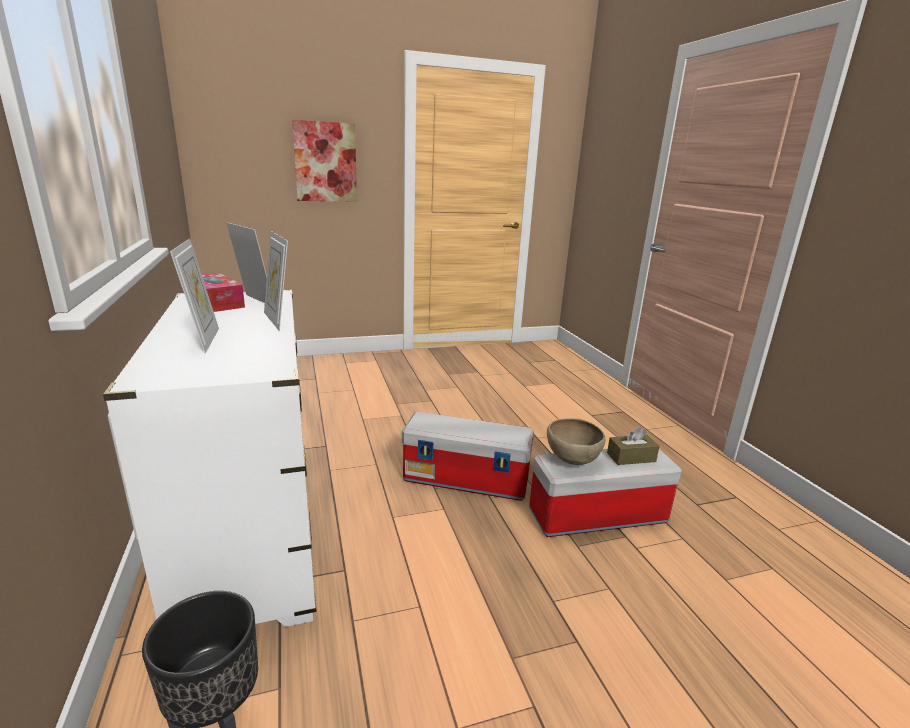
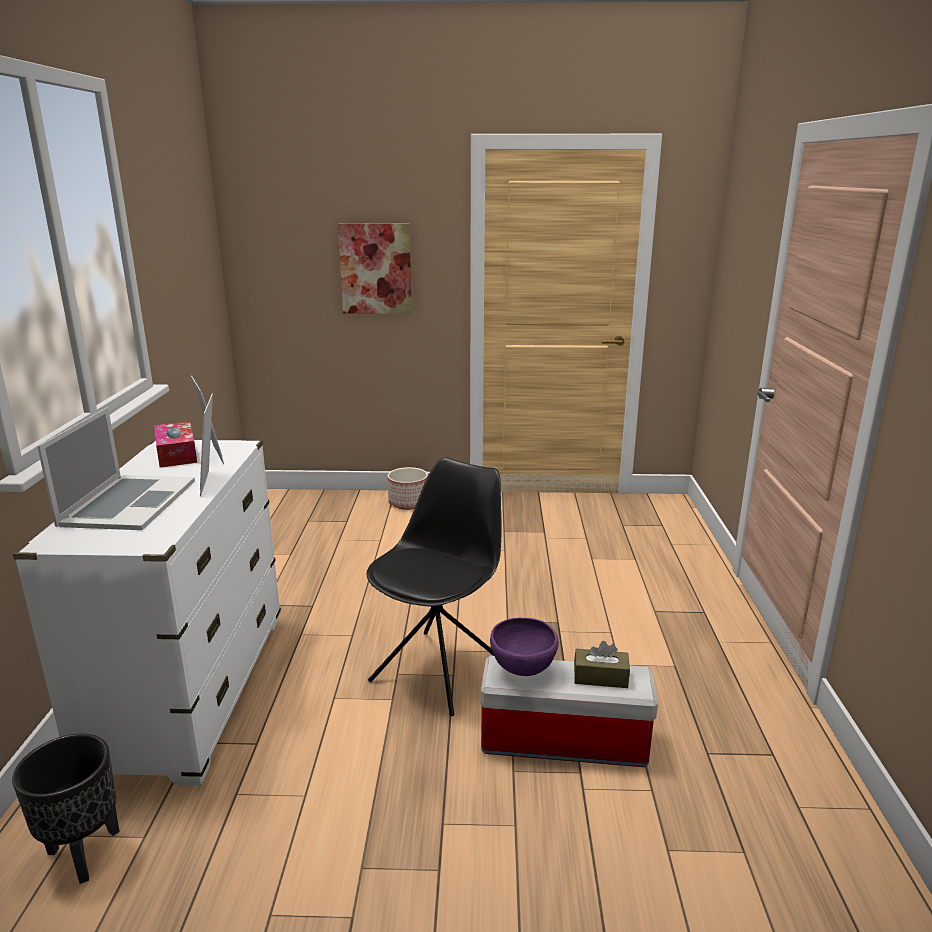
camera: 20 degrees right, 0 degrees up
picture frame [170,239,219,353] -> laptop [37,407,195,530]
storage box [402,411,534,501] -> black chair [367,458,501,716]
brown bowl [547,418,606,465] -> purple bowl [490,618,559,676]
none -> planter [387,467,428,510]

